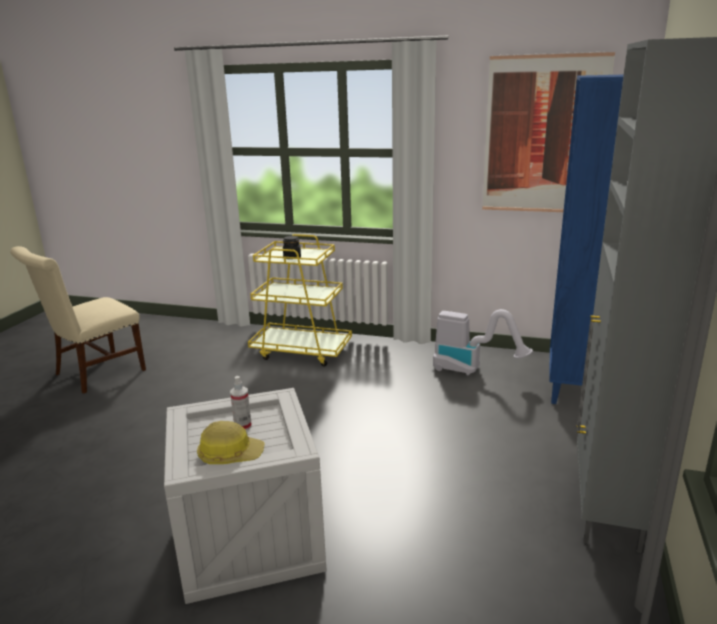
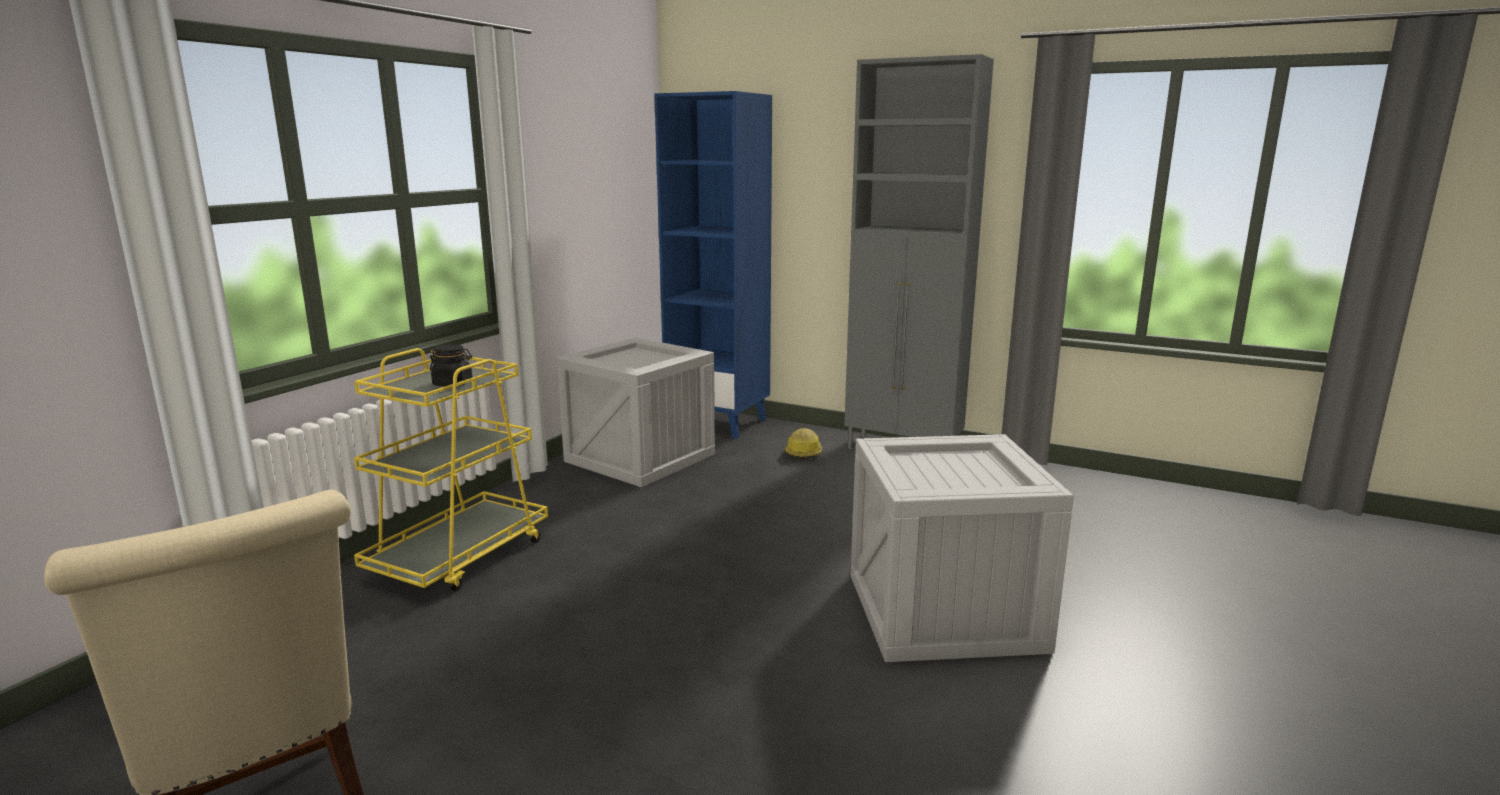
camera: 80 degrees left, 5 degrees down
hard hat [197,421,265,464] -> hard hat moved to [785,428,822,460]
spray bottle [230,376,252,430] -> none
vacuum cleaner [433,309,533,375] -> crate [557,338,715,487]
picture [482,52,615,212] -> none

